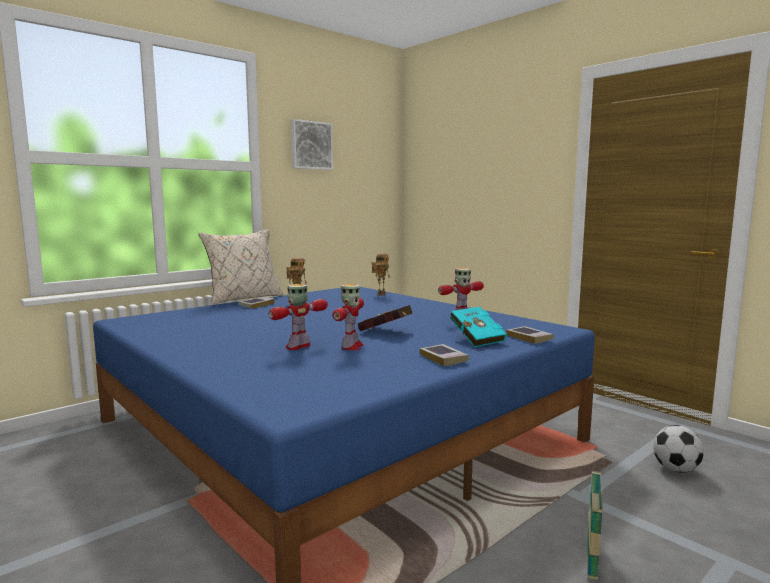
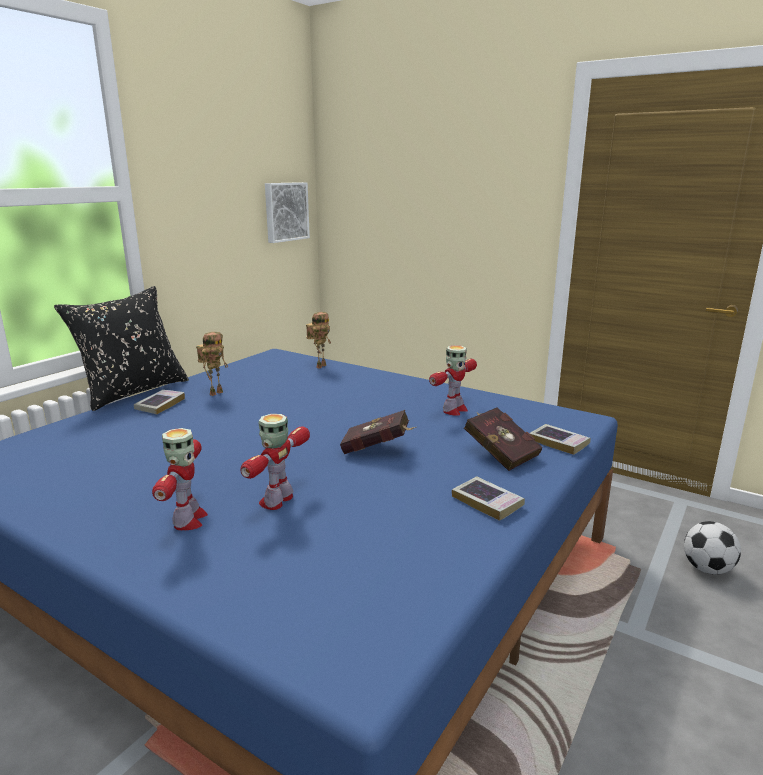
camera: 15 degrees left, 10 degrees up
beige pillow [198,229,284,305] -> black pillow [54,286,189,411]
picture [291,119,333,170] -> picture moved to [265,182,310,243]
toy robot [332,284,364,350] -> toy robot moved to [152,428,208,531]
turquoise book [450,307,507,347] -> red book [464,407,543,471]
basket [587,456,604,580] -> none

